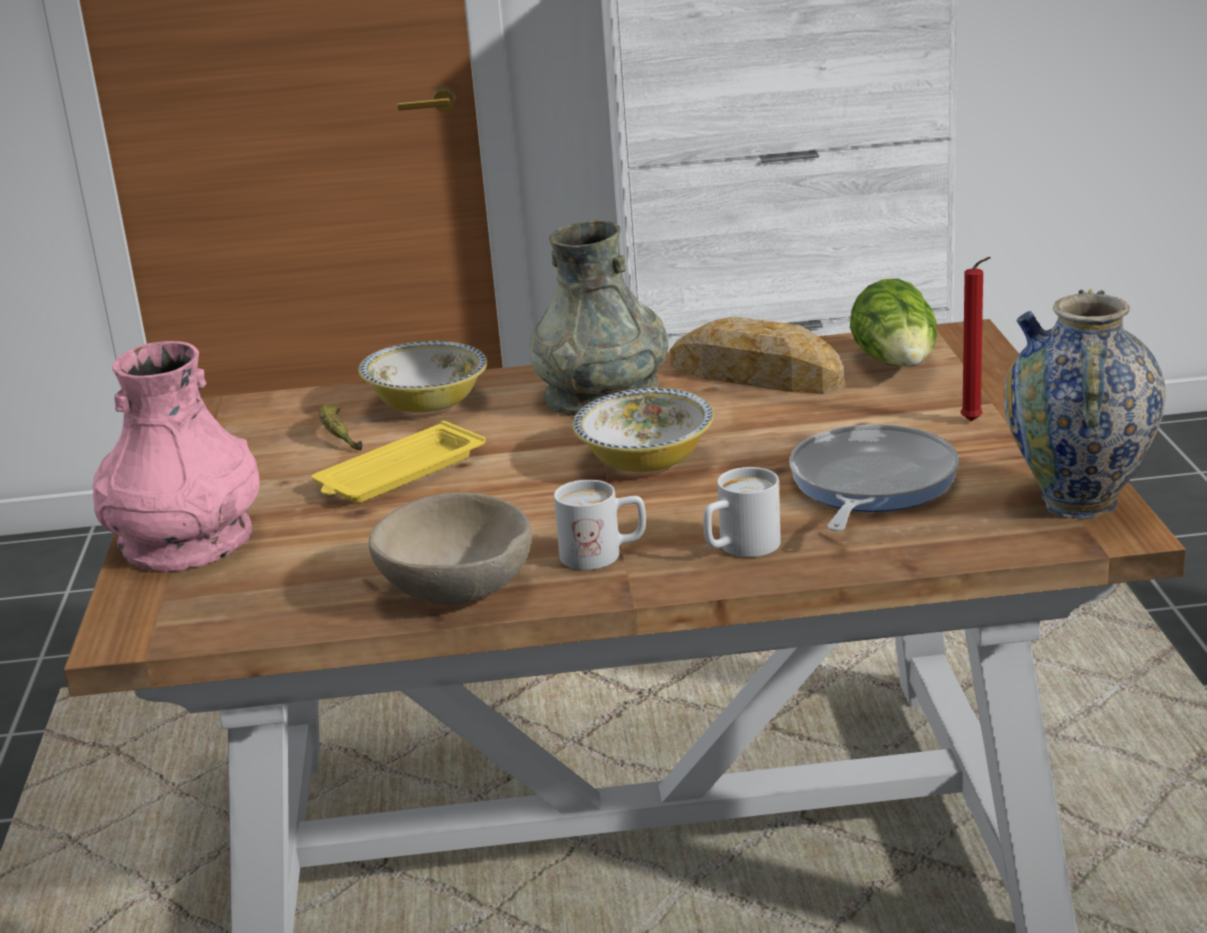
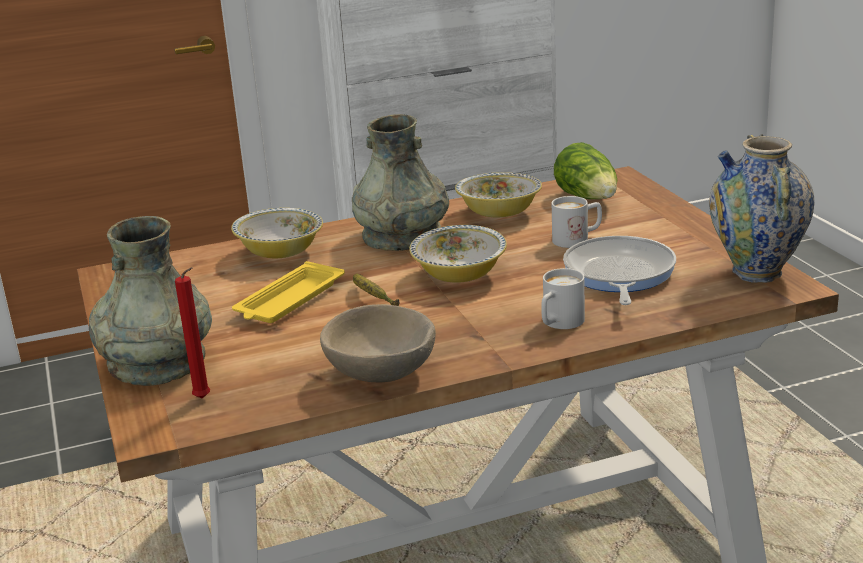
camera: 15 degrees left, 0 degrees up
pink vase [92,341,259,572] -> grey vase [89,216,212,386]
banana [319,403,362,451] -> banana moved to [353,274,400,306]
white mug [554,480,646,570] -> white mug moved to [552,196,602,248]
bread [670,316,844,393] -> bowl [455,172,542,217]
red candle [961,257,991,422] -> red candle moved to [175,267,210,398]

